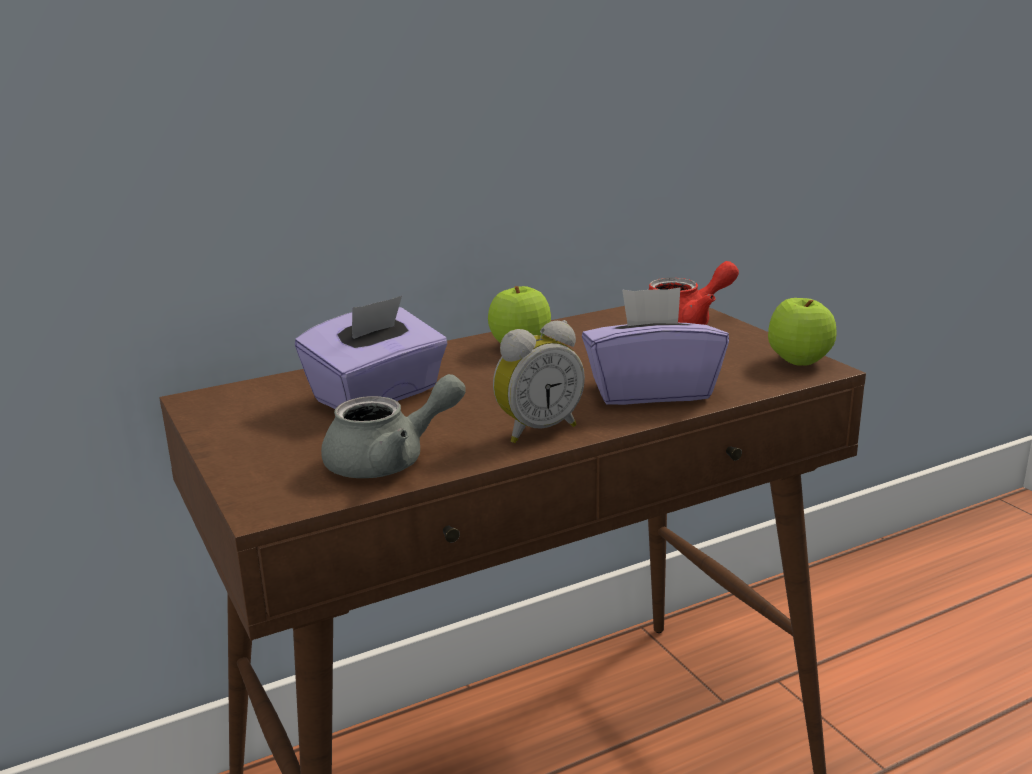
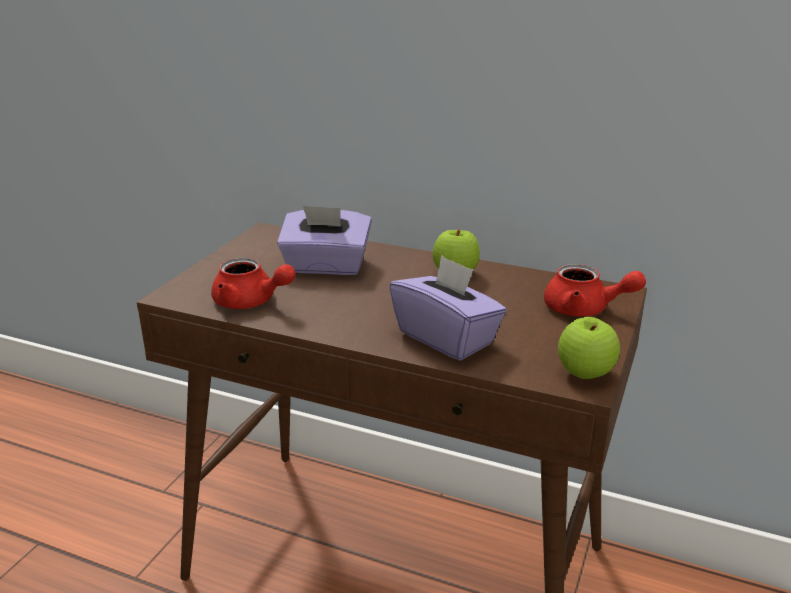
camera: 50 degrees right, 5 degrees up
grey teapot [321,374,466,478] -> red teapot [211,258,296,309]
alarm clock [493,320,585,443] -> none

